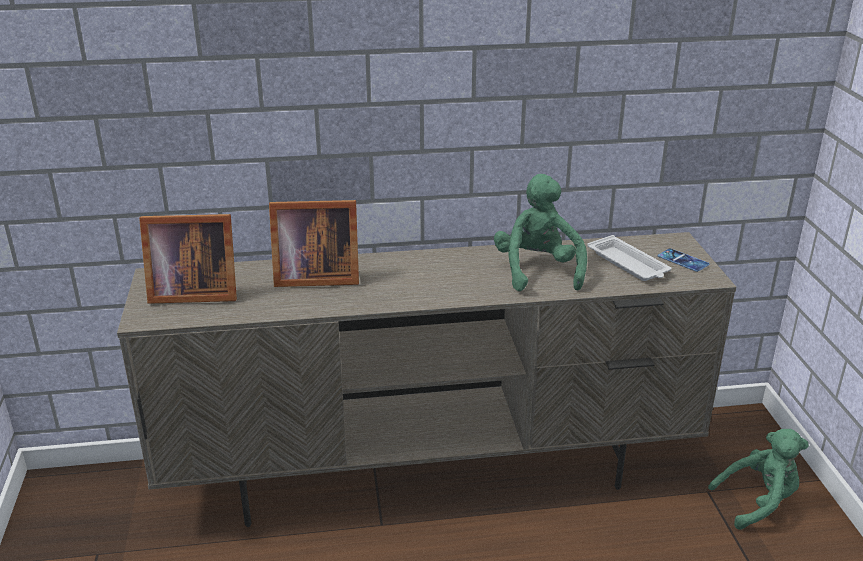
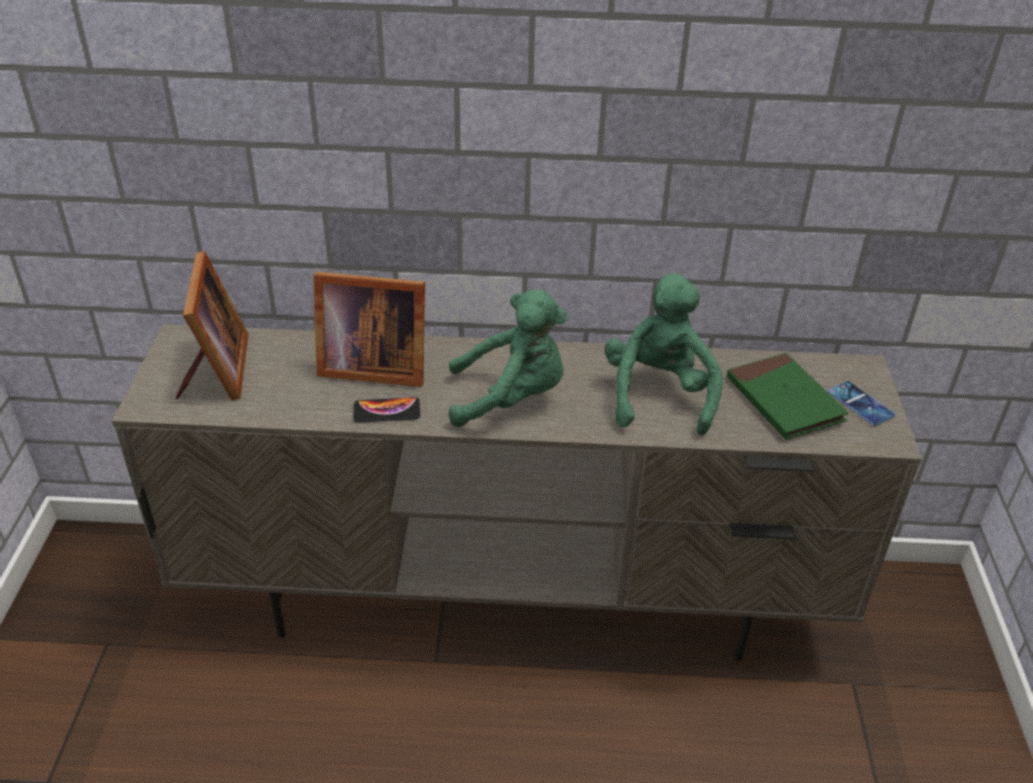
camera: 10 degrees right, 10 degrees up
picture frame [139,214,237,304] -> picture frame turned 105 degrees counterclockwise [176,251,248,401]
white tray [587,235,671,281] -> green book [727,353,848,439]
green plush toy [708,429,809,530] -> green plush toy moved to [449,290,567,427]
none -> phone [354,397,420,423]

